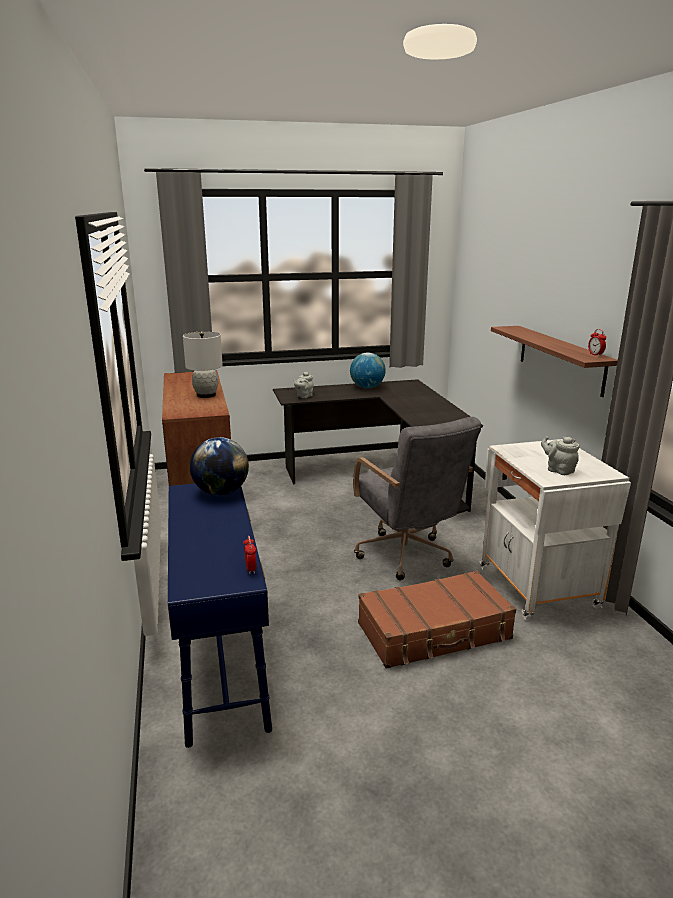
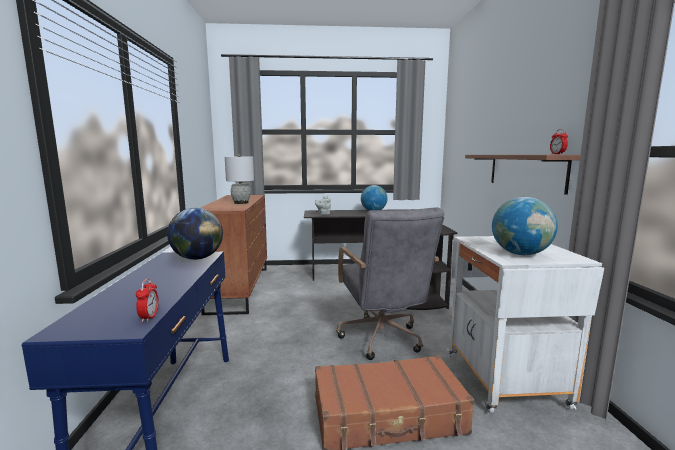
camera: 10 degrees right, 10 degrees down
grey teapot [541,436,579,475] -> globe [492,197,558,255]

